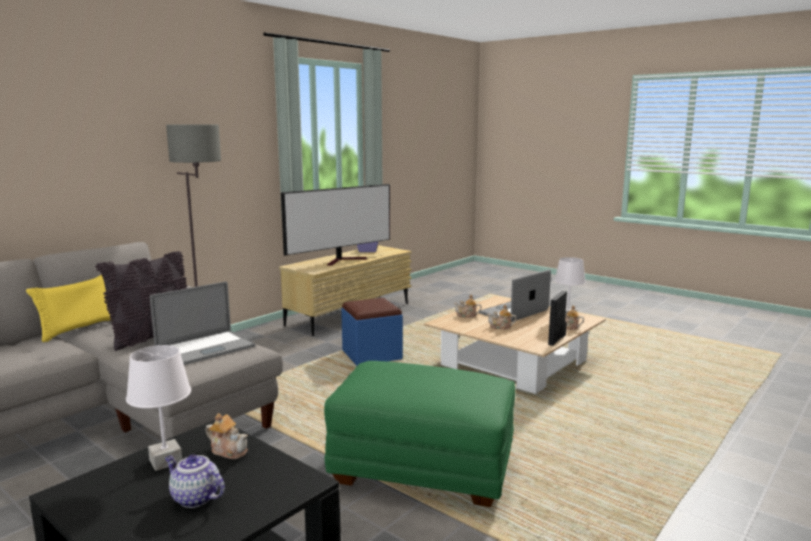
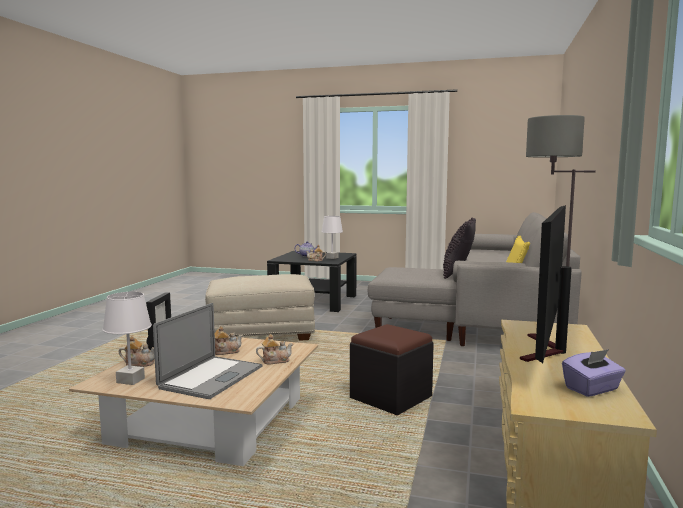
camera: 155 degrees right, 5 degrees down
laptop [150,281,255,365] -> none
green ottoman [324,361,515,507] -> beige ottoman [205,274,315,341]
blue ottoman [341,298,403,366] -> black ottoman [350,324,434,415]

